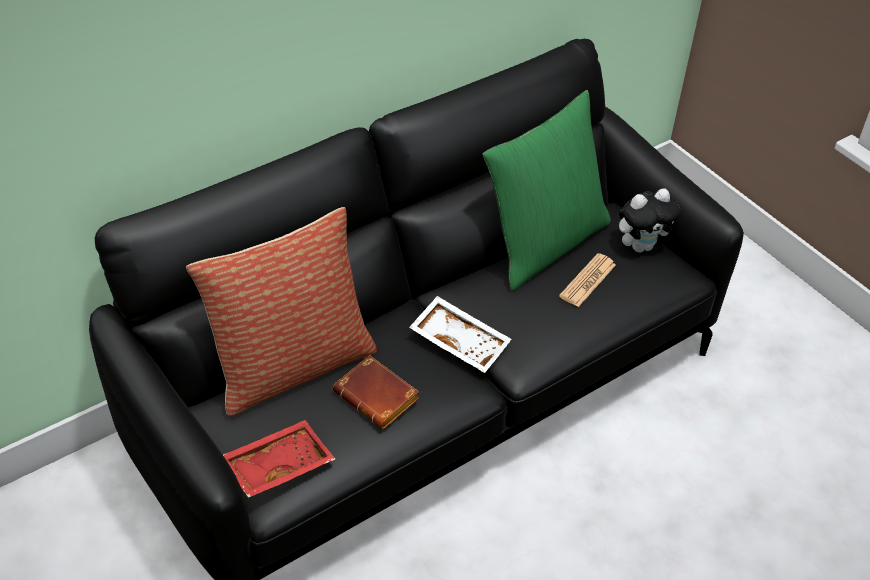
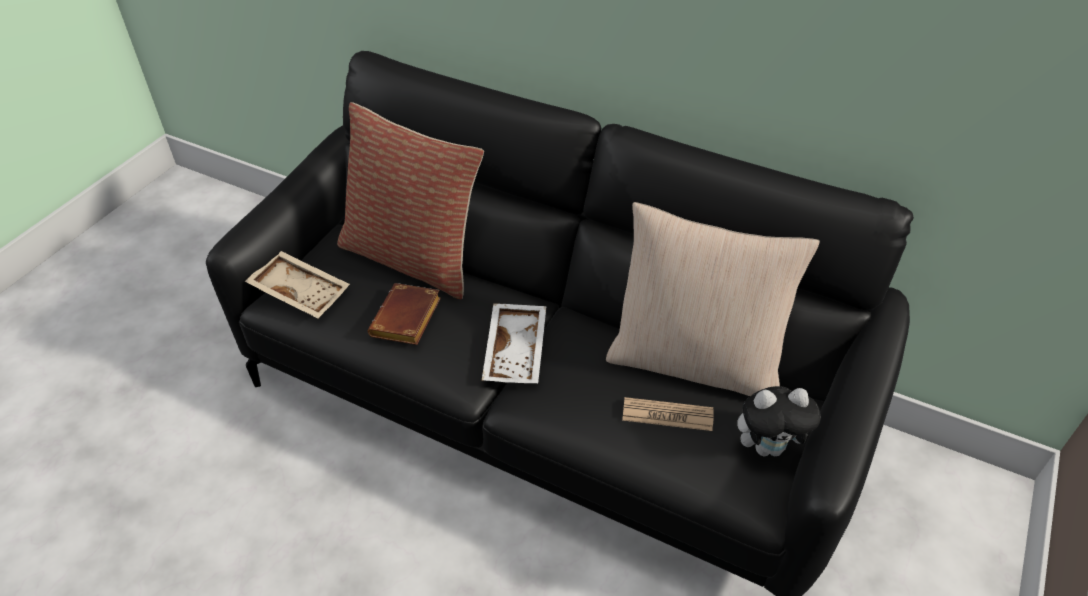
camera: 65 degrees right, 0 degrees up
red tray [223,420,335,498] -> beige tray [245,251,350,318]
green pillow [483,90,611,291] -> beige pillow [606,202,820,396]
plush toy [619,189,681,253] -> plush toy turned 45 degrees counterclockwise [737,386,821,457]

